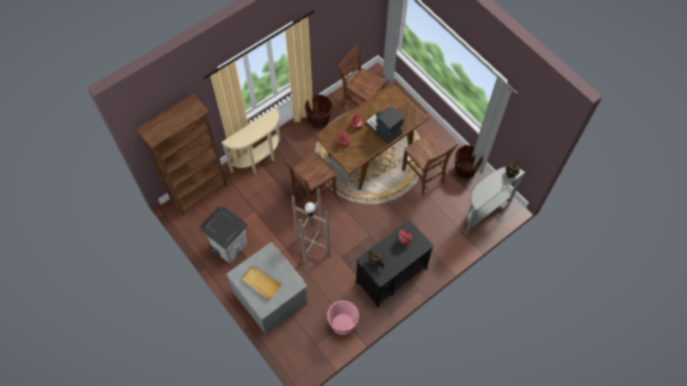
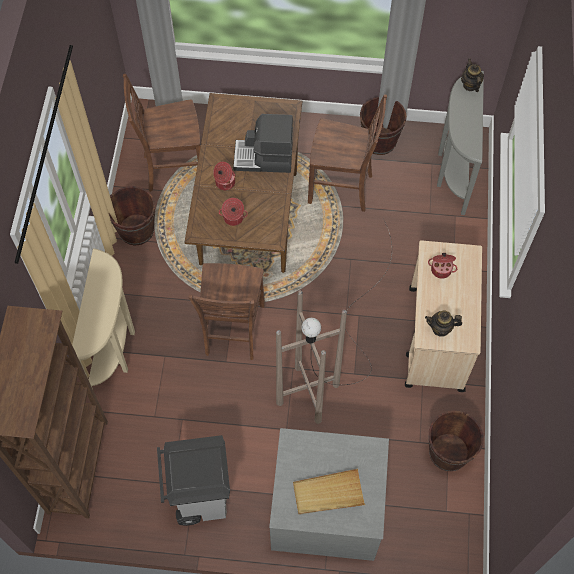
camera: 45 degrees left, 0 degrees up
pink bucket [327,300,359,335] -> brown bucket [429,410,484,471]
black cart [356,220,434,307] -> beige cart [405,240,482,392]

